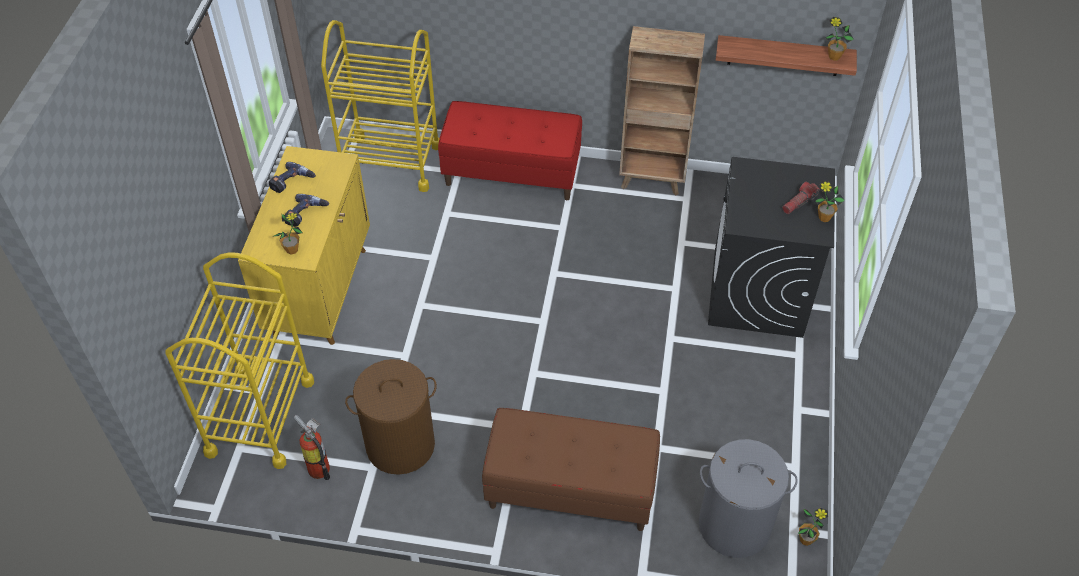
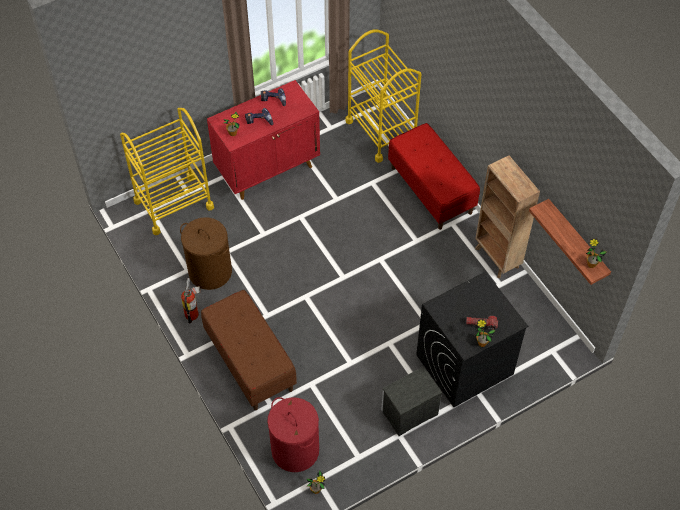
camera: 50 degrees right, 5 degrees up
yellow cabinet [238,146,370,345] -> red cabinet [207,80,320,200]
fire extinguisher [294,415,330,480] -> fire extinguisher moved to [181,278,200,324]
grey laundry basket [699,439,798,558] -> red laundry basket [267,397,319,472]
none -> nightstand [381,366,442,436]

